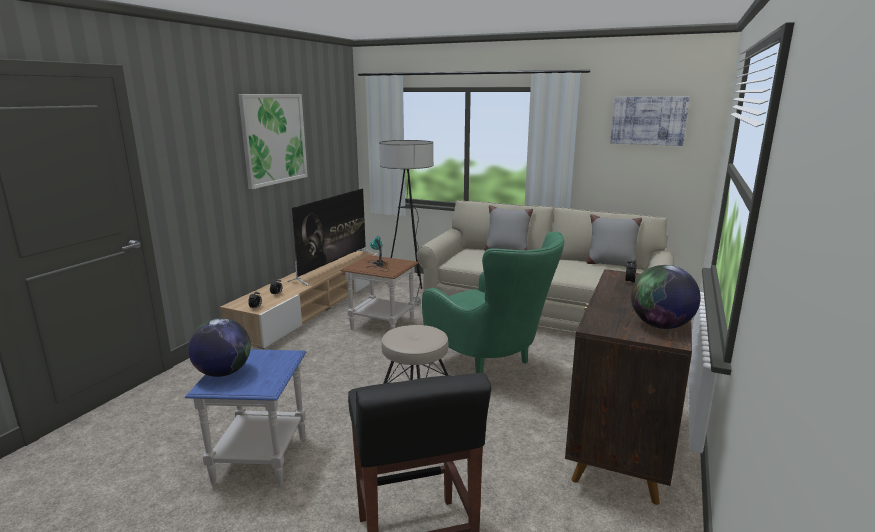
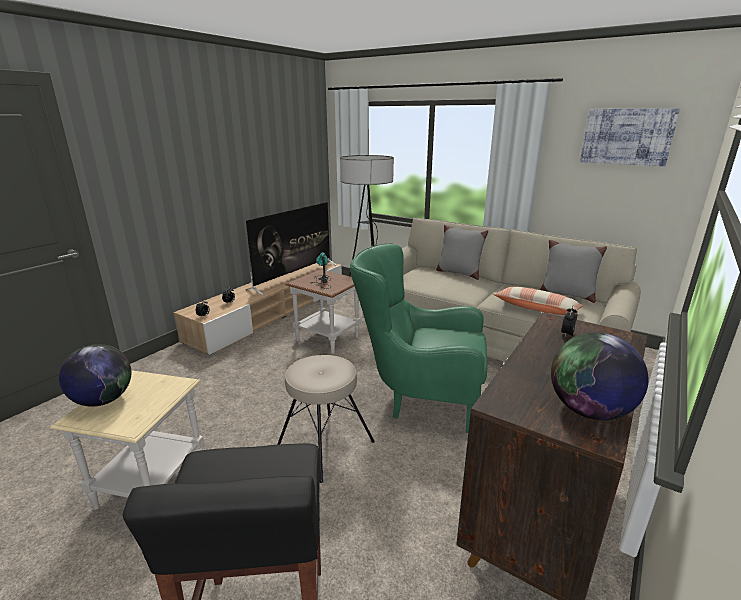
camera: 10 degrees right, 5 degrees up
blue side table [185,349,306,487] -> beige side table [50,370,204,510]
picture [238,94,308,189] -> none
green armchair [422,232,564,373] -> green armchair turned 135 degrees clockwise [350,243,487,433]
none -> pillow [493,287,583,315]

